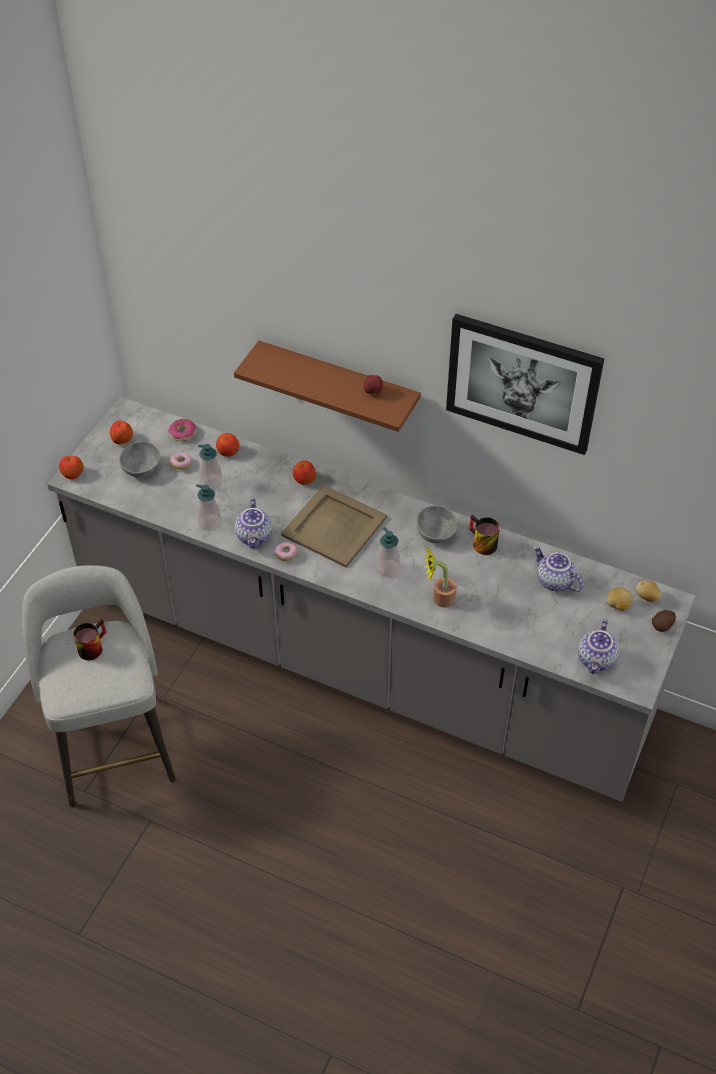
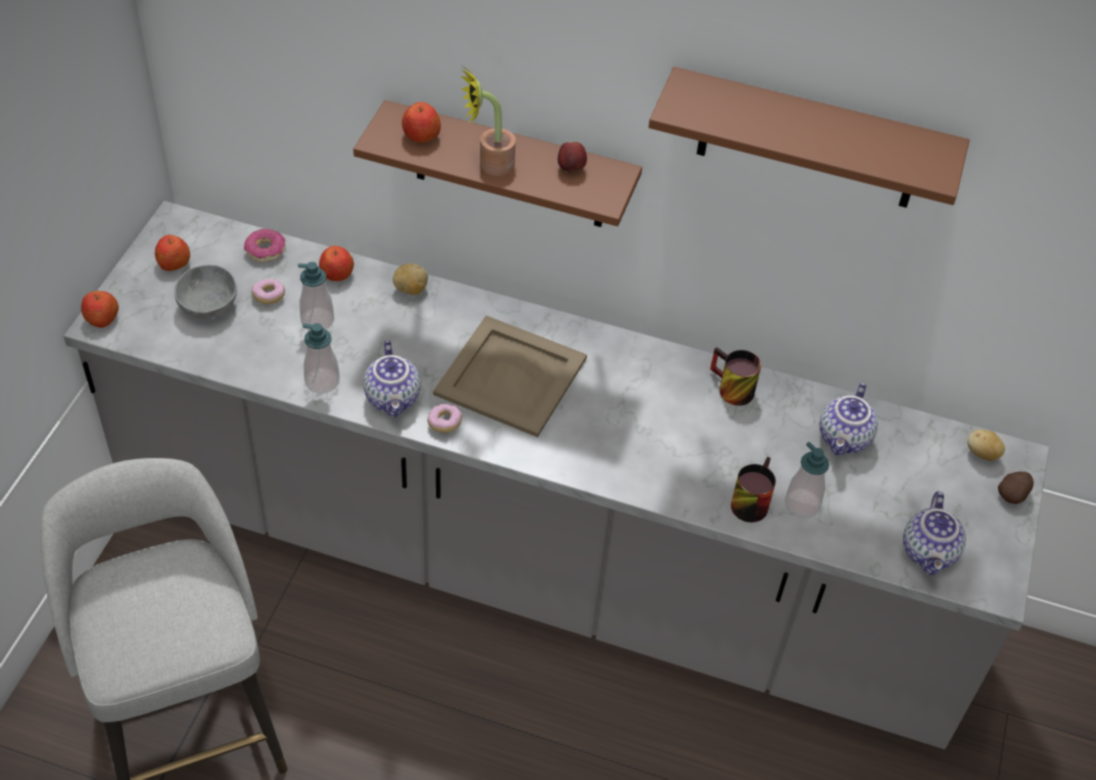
camera: 10 degrees left, 0 degrees up
mug [73,619,107,660] -> mug moved to [731,457,776,522]
apple [293,460,316,485] -> apple moved to [402,102,441,143]
soap dispenser [377,527,400,577] -> soap dispenser moved to [785,442,829,517]
grey bowl [416,506,458,543] -> none
potted plant [424,546,457,608] -> potted plant moved to [461,66,516,176]
picture [446,314,604,455] -> brown shelf [649,67,970,208]
teapot [533,546,583,592] -> teapot turned 105 degrees counterclockwise [819,383,878,455]
potato [607,587,633,611] -> potato moved to [393,263,428,295]

